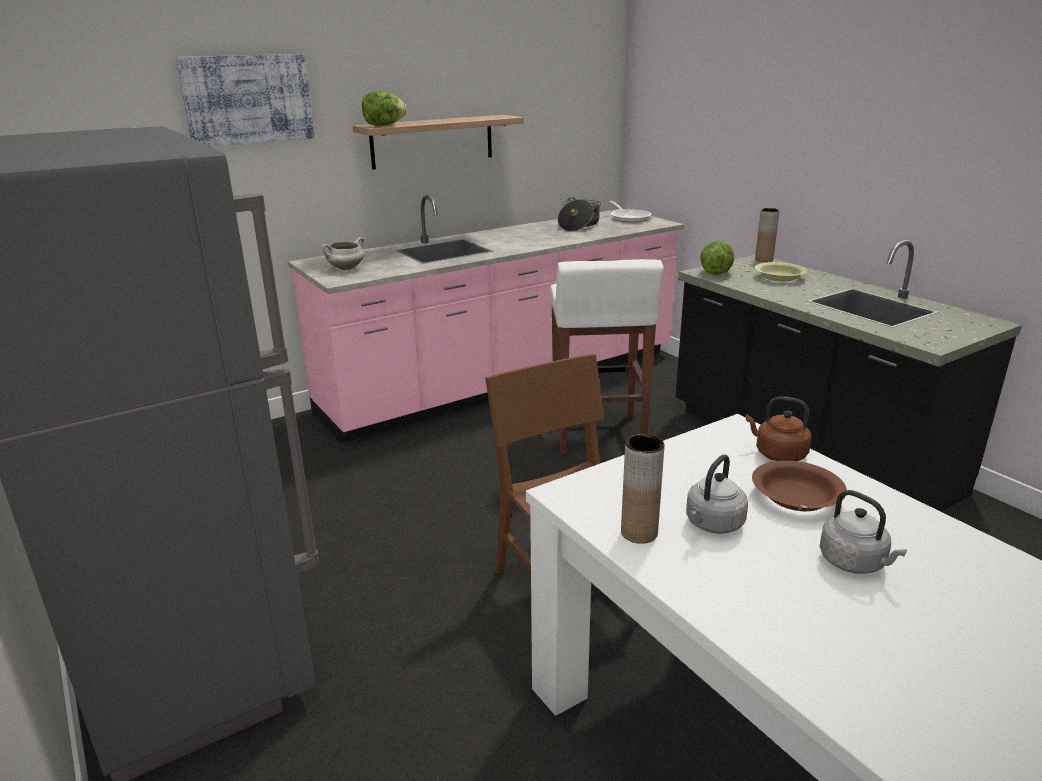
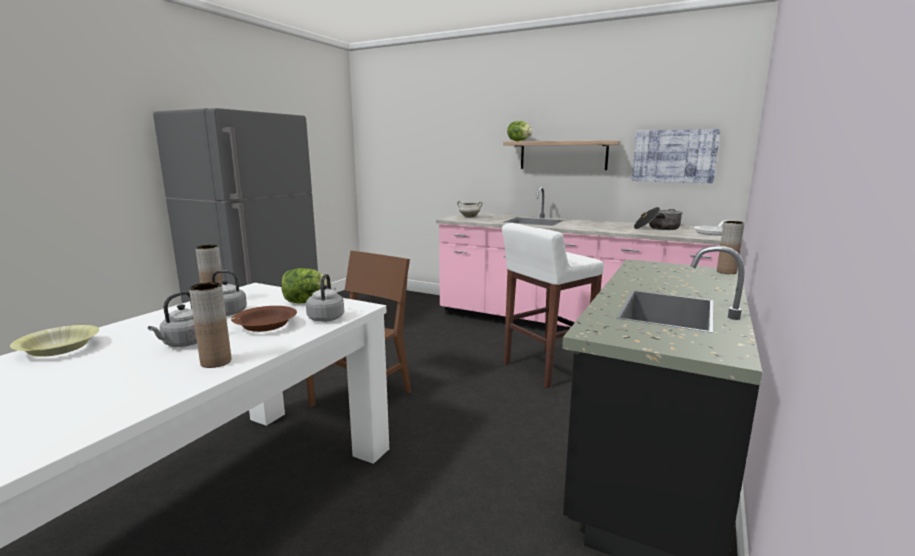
camera: 60 degrees right, 10 degrees down
picture [176,54,315,147] -> picture moved to [632,129,720,183]
lettuce [700,240,734,275] -> lettuce moved to [281,268,332,303]
brown kettle [746,396,811,461] -> grey kettle [306,274,344,322]
yellow bowl [755,262,807,281] -> yellow bowl moved to [10,325,99,357]
none -> brown vase [189,282,232,368]

